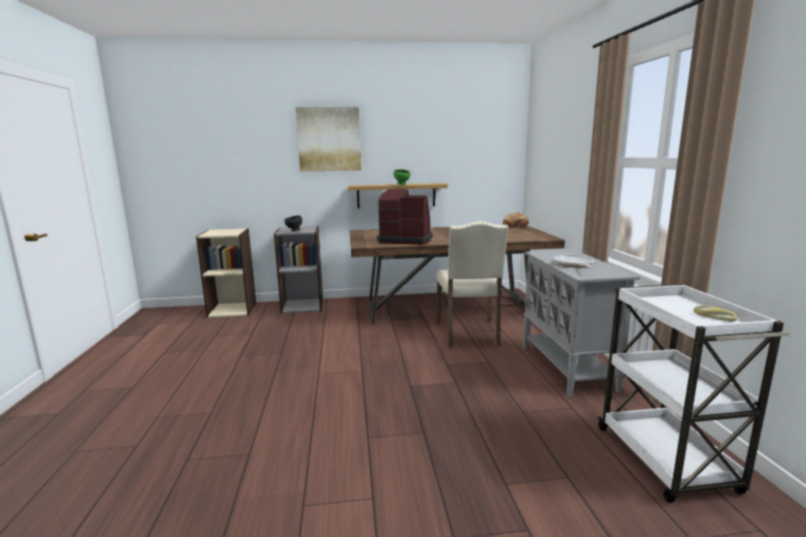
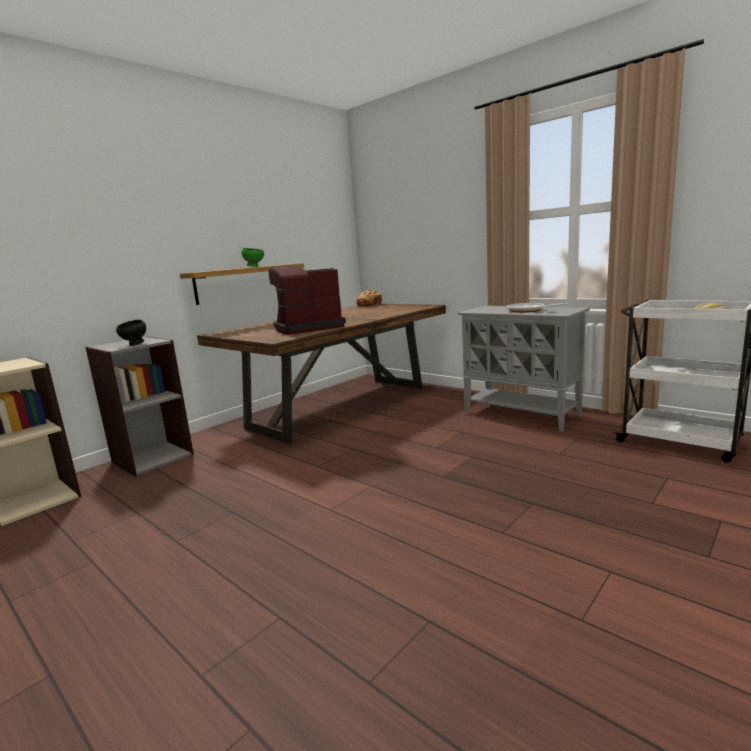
camera: 40 degrees left, 0 degrees up
picture [296,107,361,172] -> none
beige chair [436,221,509,347] -> none

